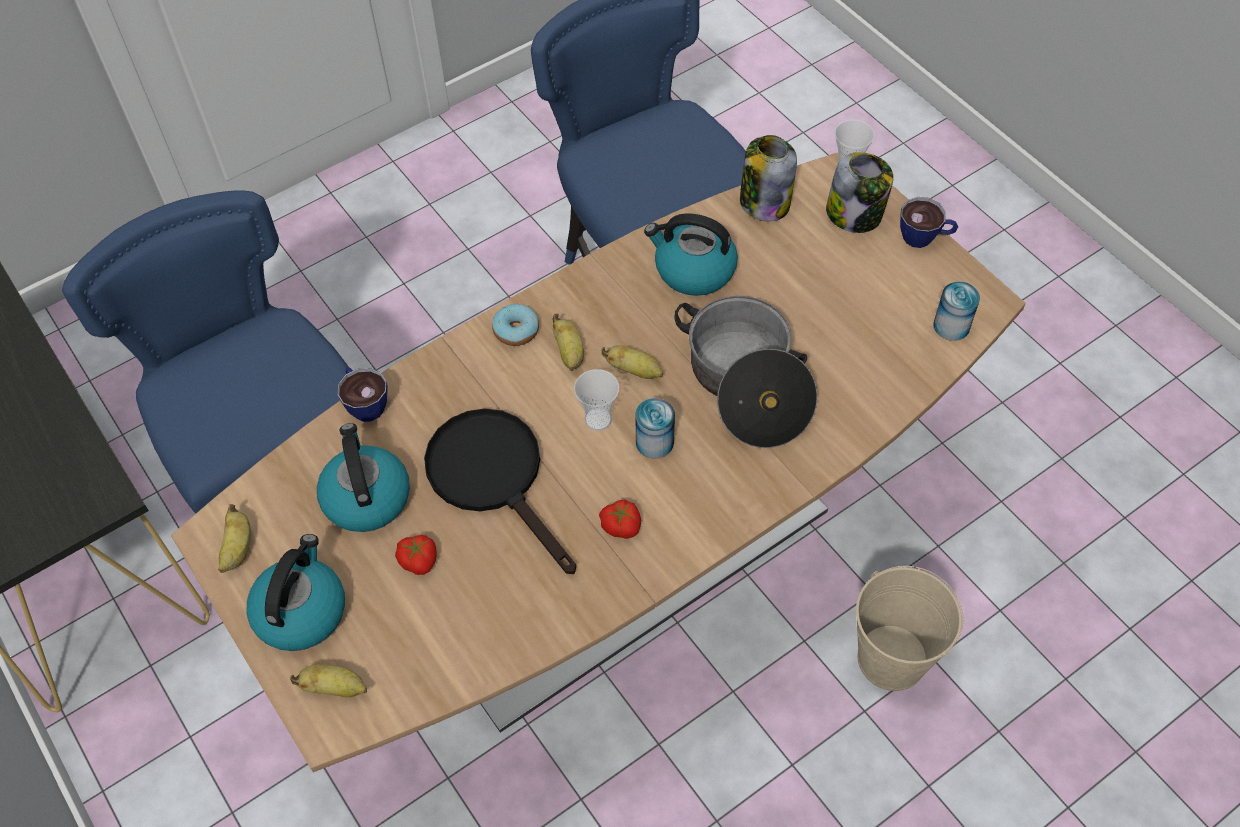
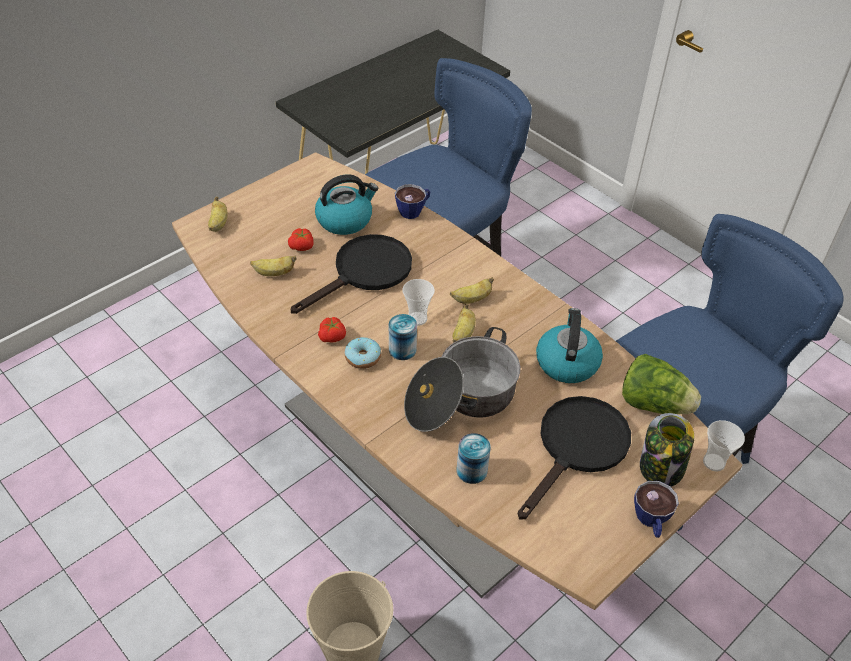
camera: 80 degrees right, 10 degrees down
banana [218,504,251,573] -> banana moved to [250,256,297,276]
kettle [247,534,345,651] -> none
donut [492,304,539,346] -> donut moved to [345,337,381,369]
jar [740,135,797,222] -> lettuce [622,354,701,414]
can [933,281,980,341] -> can moved to [457,433,491,484]
none -> black frying pan [518,396,631,520]

